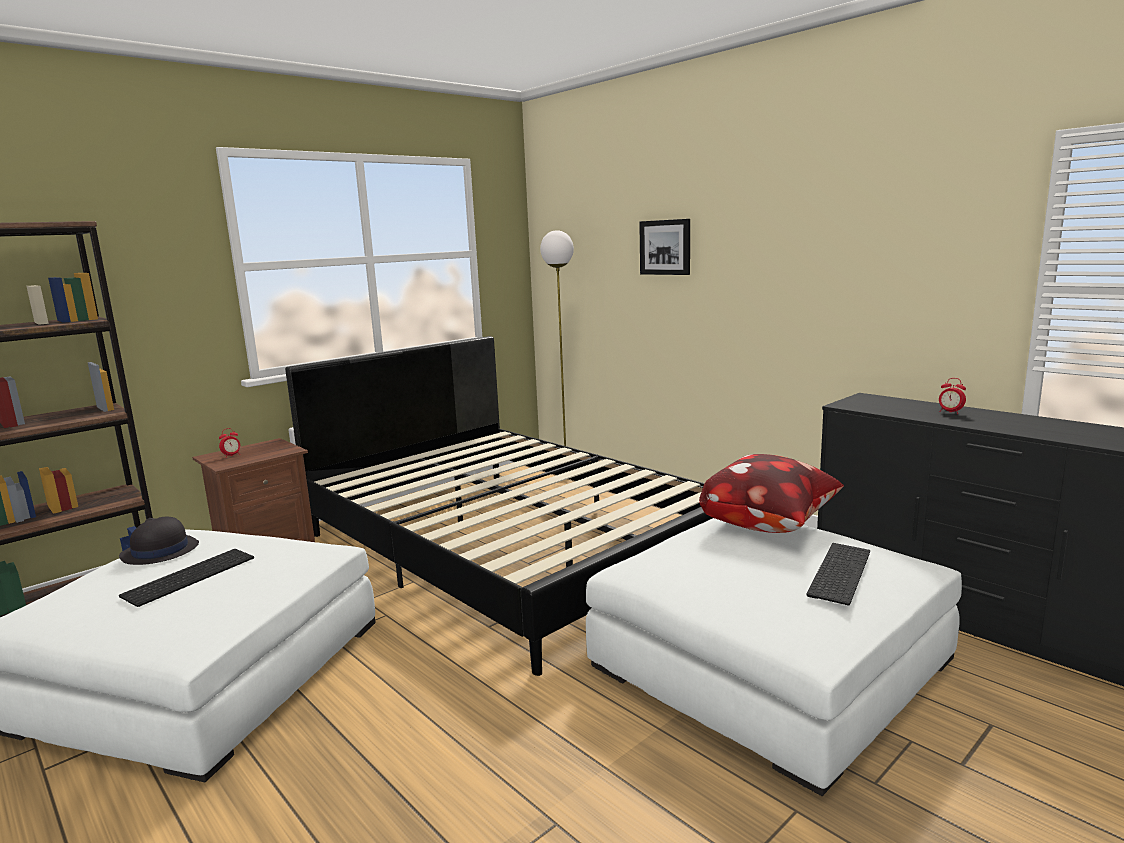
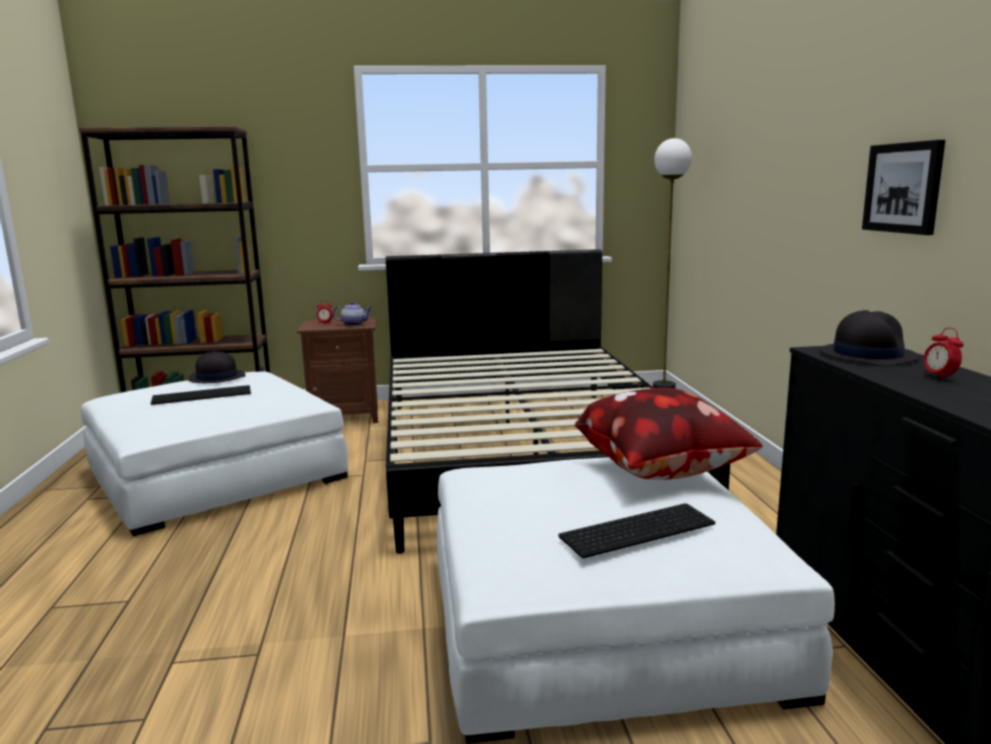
camera: 35 degrees right, 0 degrees up
picture [639,219,690,275] -> picture moved to [862,140,945,235]
none -> teapot [333,301,372,326]
none -> black hat [820,310,920,366]

